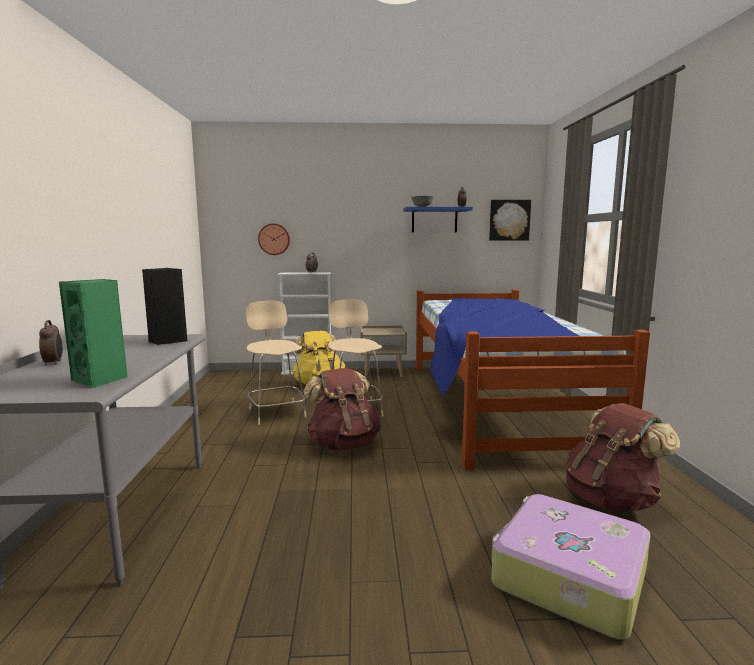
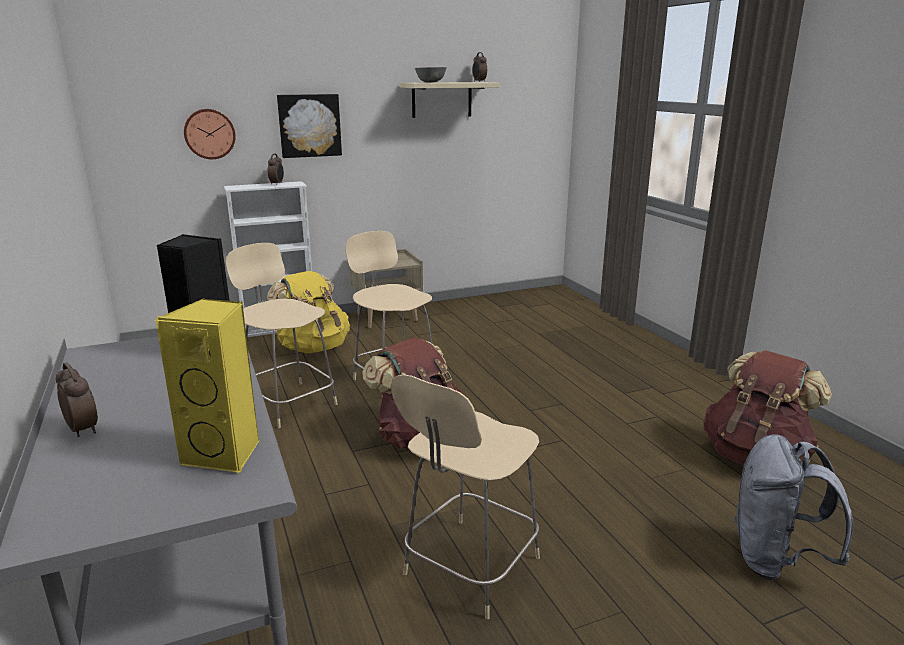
camera: 20 degrees left, 10 degrees up
green speaker [59,279,128,388] -> yellow speaker [154,299,260,474]
blue shelf [403,207,473,233] -> beige shelf [400,82,499,118]
bed [416,290,650,470] -> none
picture [489,200,531,241] -> picture moved to [277,94,342,158]
suitcase [491,494,651,640] -> grey backpack [733,434,854,580]
none -> beige chair [391,374,540,619]

